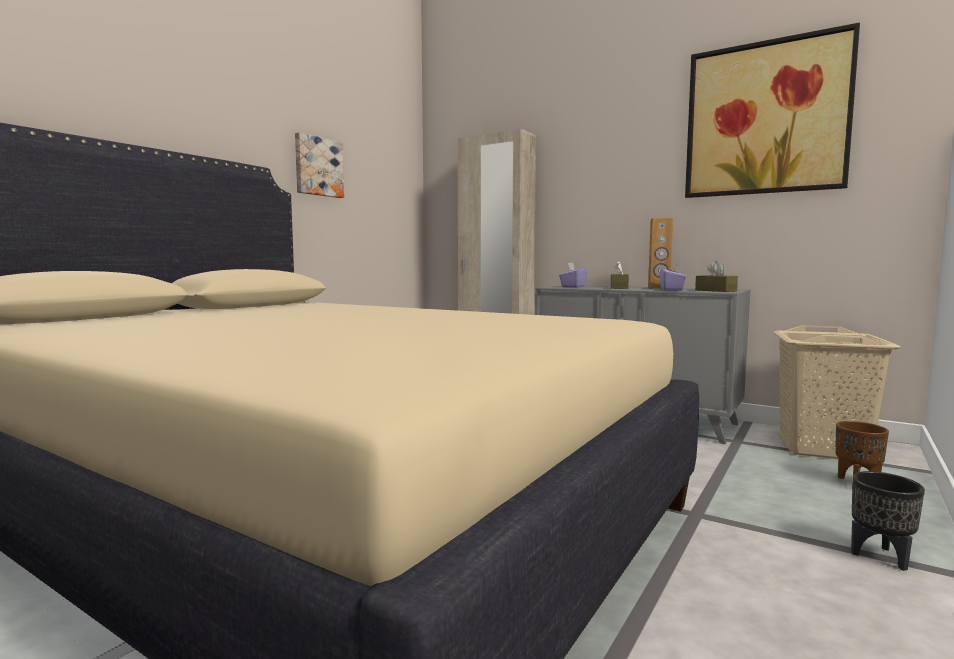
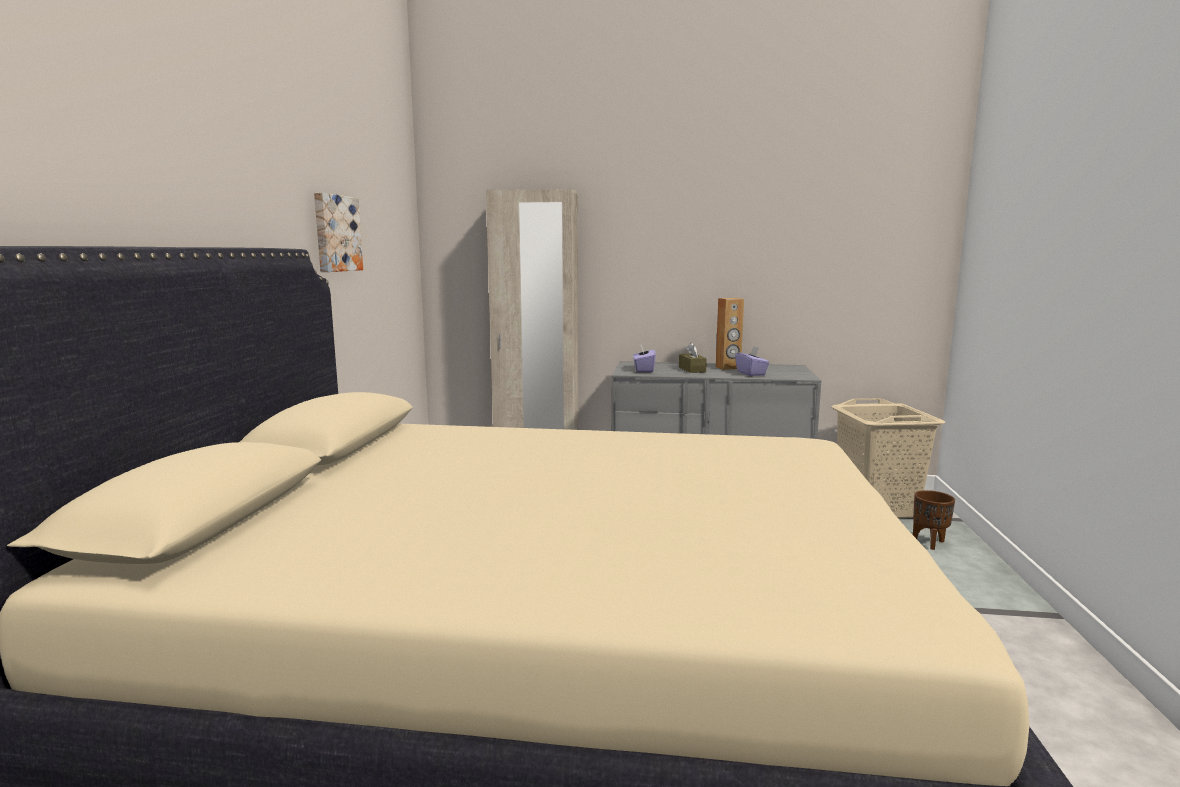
camera: 25 degrees left, 5 degrees up
picture [685,22,860,198] -> none
brown tissue box [695,261,738,292] -> none
black planter [851,471,925,571] -> none

